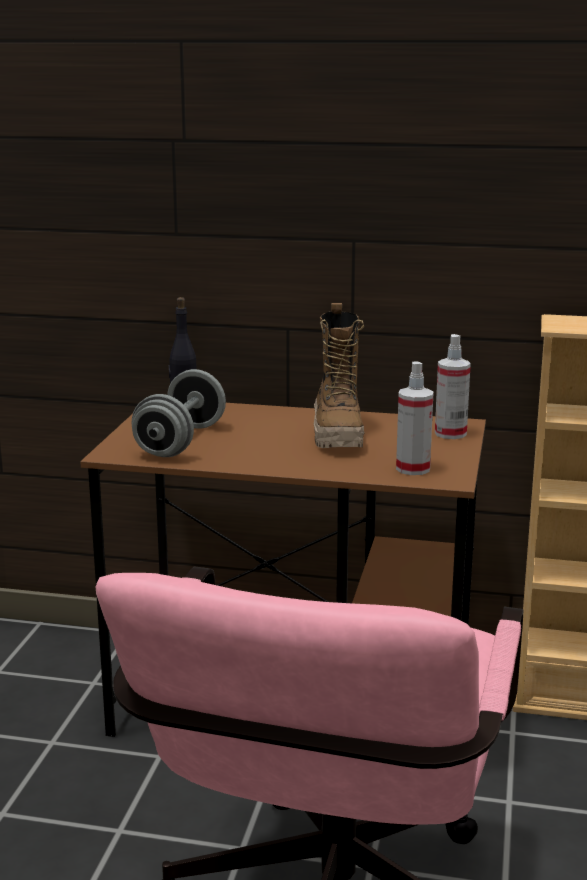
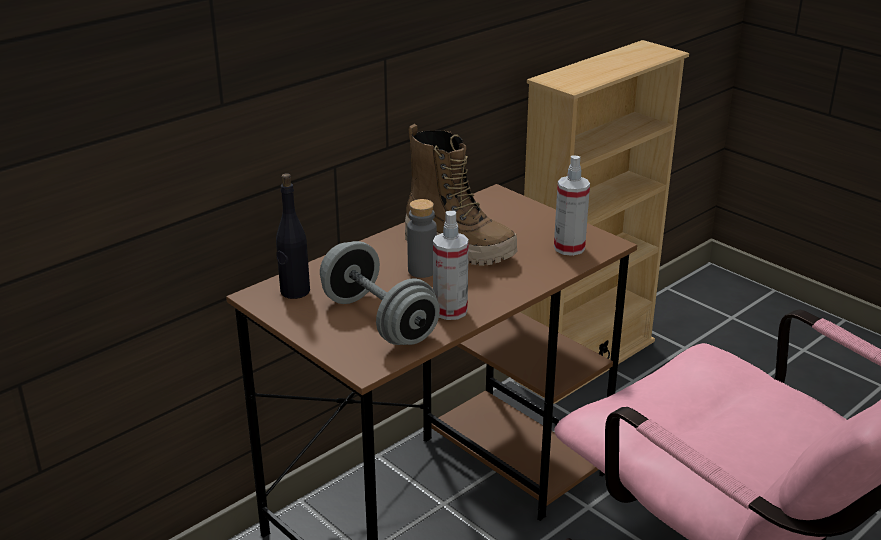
camera: 55 degrees left, 10 degrees up
spray bottle [435,334,471,439] -> spray bottle moved to [433,211,469,320]
none -> grey bottle [407,199,437,278]

